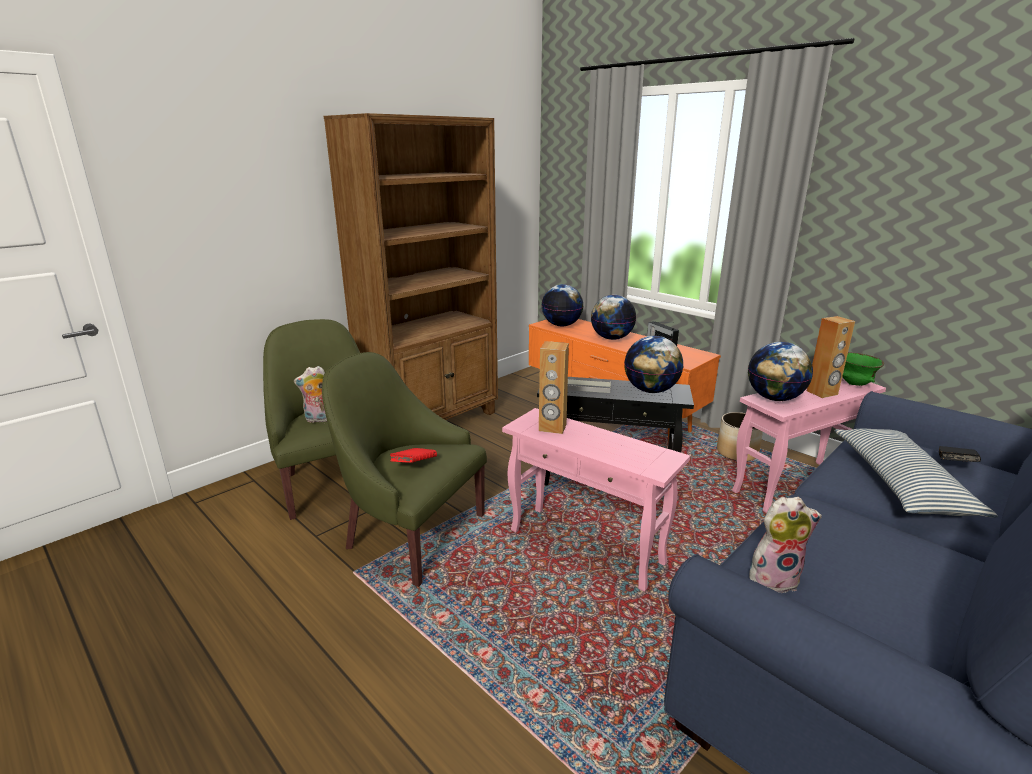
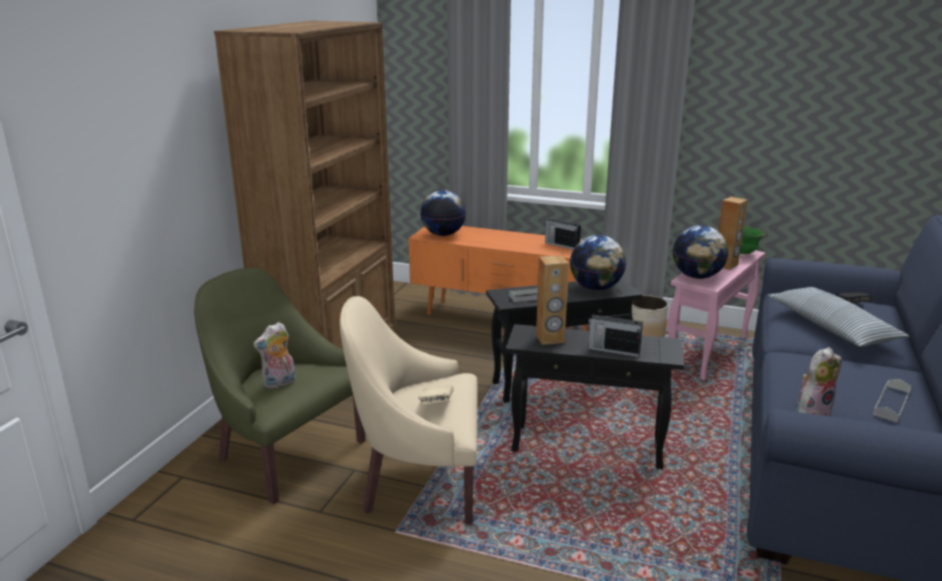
camera: 25 degrees left, 0 degrees up
green armchair [322,352,487,587] -> beige armchair [340,296,477,524]
red book [390,448,437,463] -> beige book [418,385,454,405]
pink side table [502,408,690,592] -> black side table [505,324,684,469]
globe [591,295,636,340] -> none
none -> radio [588,314,643,357]
none -> grey tray [873,379,911,422]

